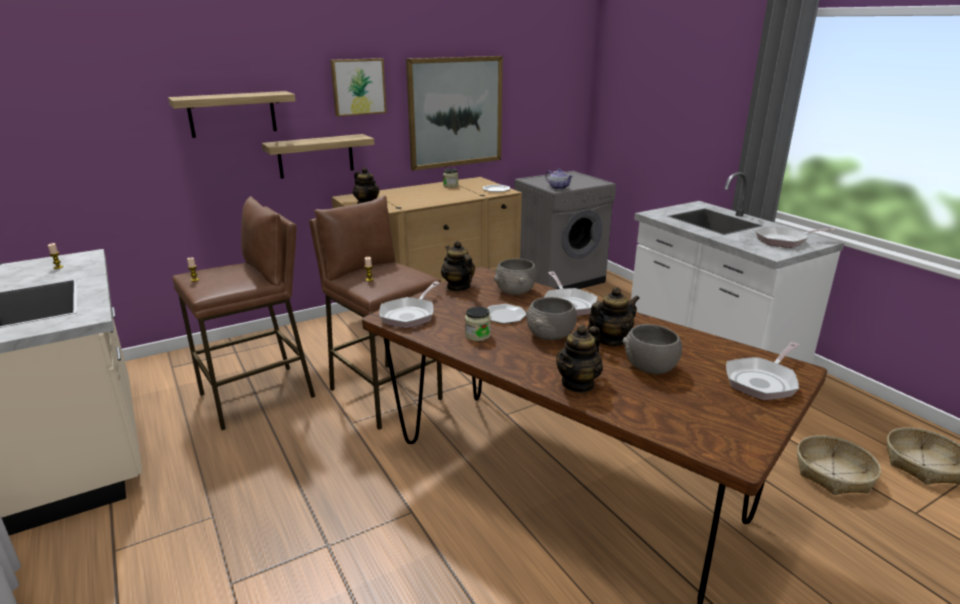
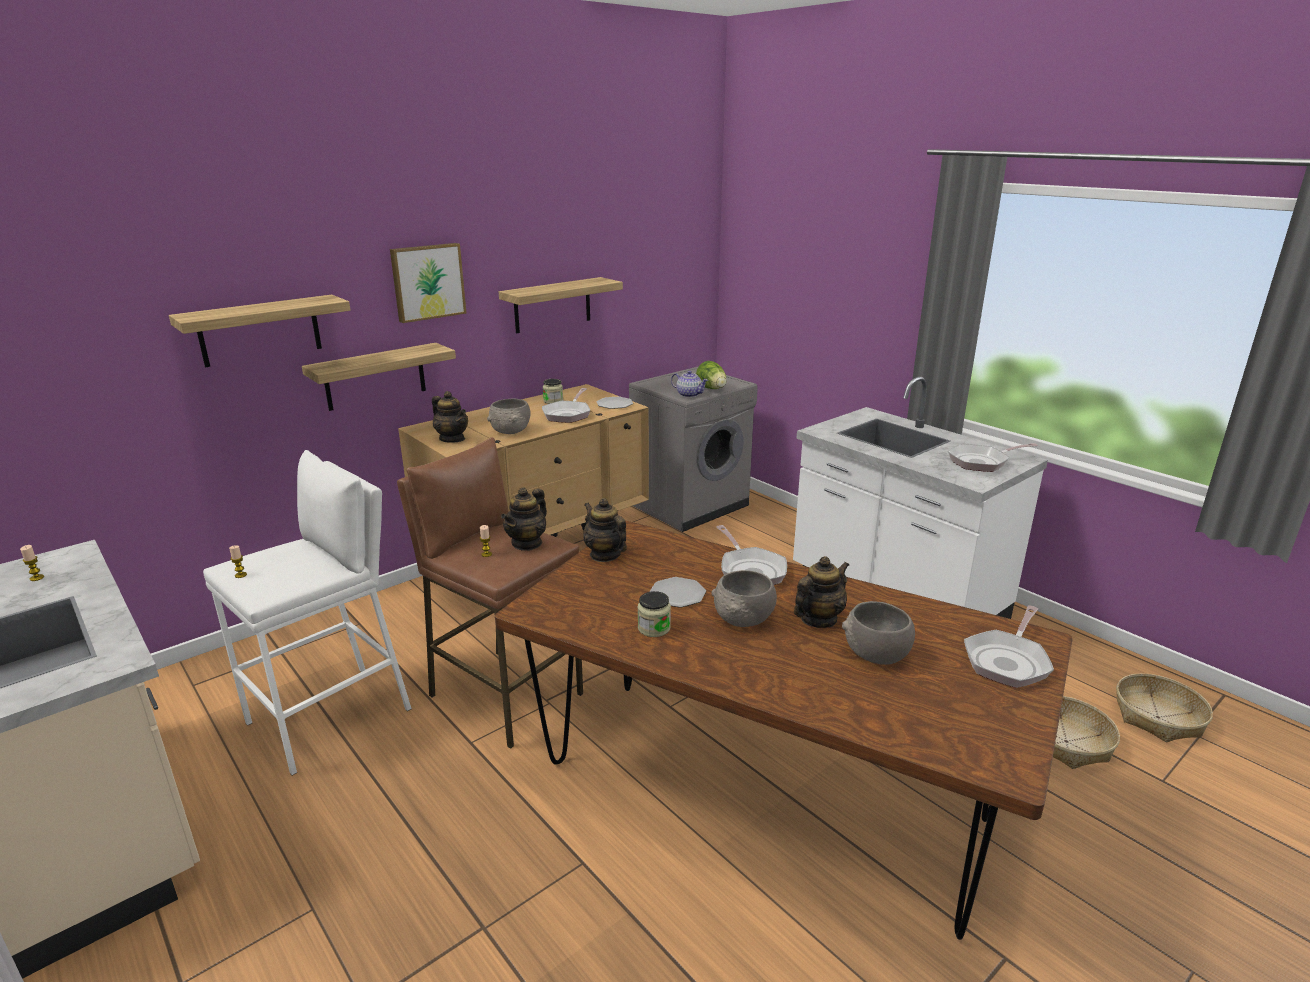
camera: 10 degrees left, 0 degrees up
brown stool [172,196,315,430] -> white stool [203,450,412,775]
frying pan [379,282,440,329] -> frying pan moved to [542,388,590,423]
picture [406,56,503,171] -> shelf [499,277,623,333]
grey bowl [494,259,537,295] -> grey bowl moved to [487,399,531,434]
teapot [556,325,603,393] -> teapot moved to [501,487,547,551]
none -> lettuce [696,361,727,389]

